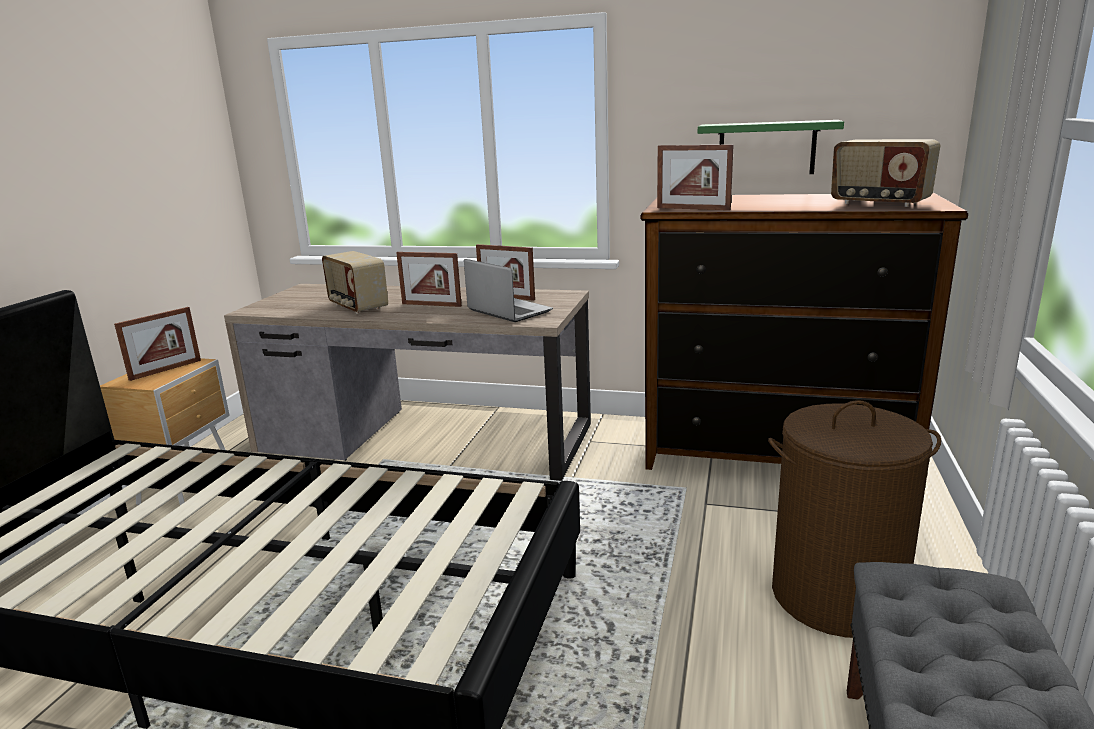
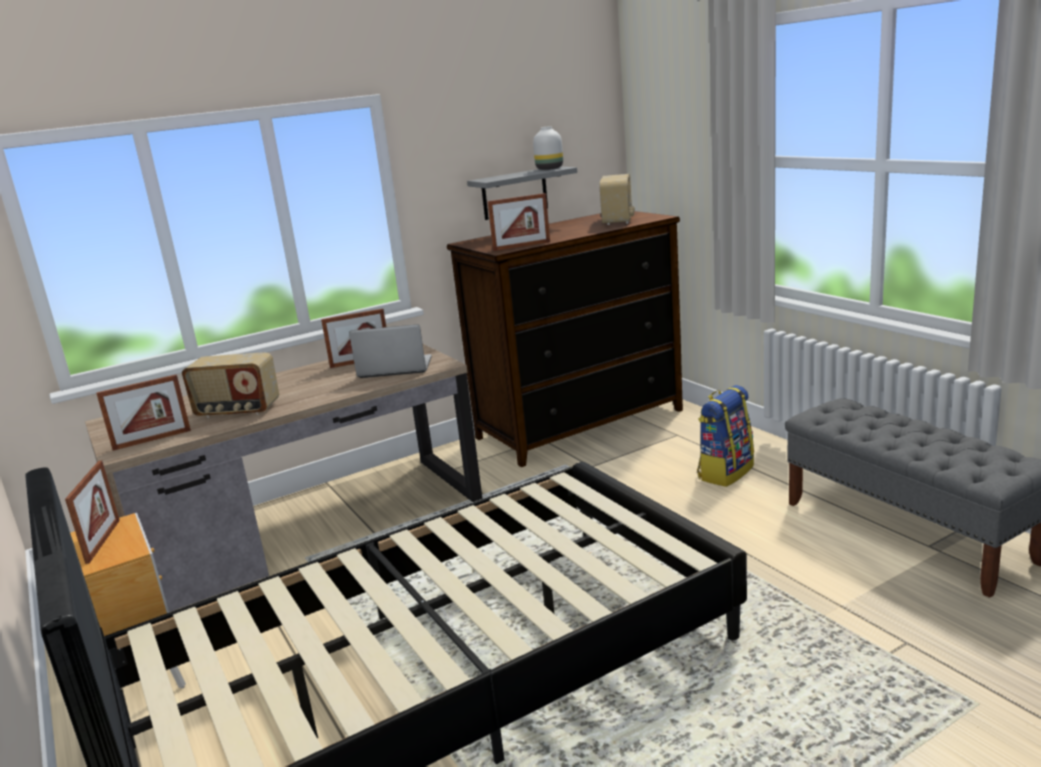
camera: 45 degrees left, 0 degrees up
picture frame [396,252,462,307] -> picture frame moved to [96,374,191,451]
green shelf [698,120,844,174] -> grey shelf [467,166,577,220]
brown laundry basket [768,400,941,638] -> backpack [697,385,754,487]
radio [831,139,940,207] -> radio turned 75 degrees counterclockwise [600,174,635,225]
none -> white vase [533,126,563,170]

